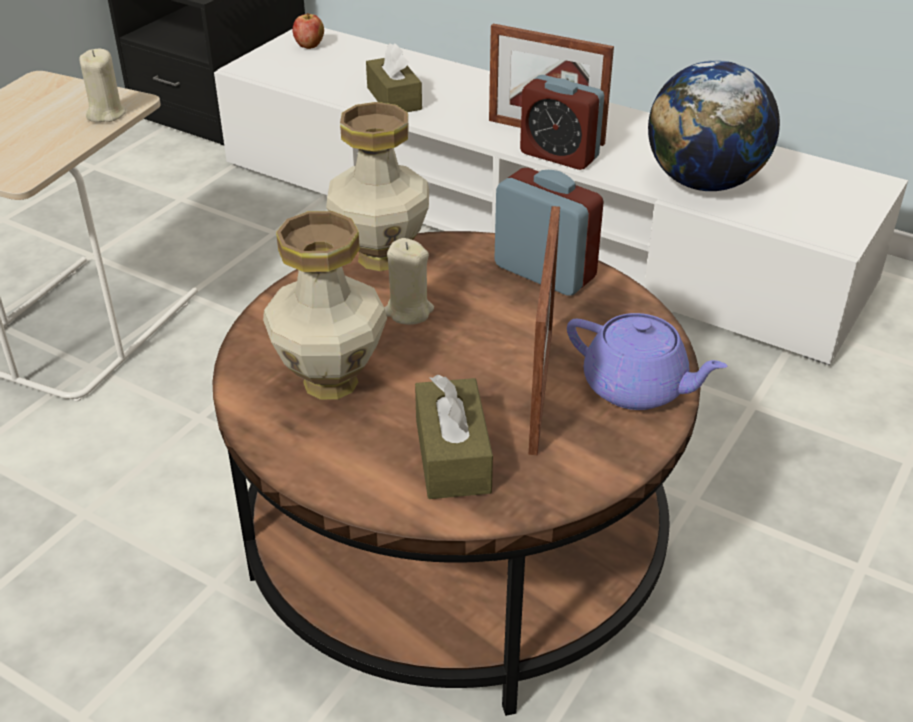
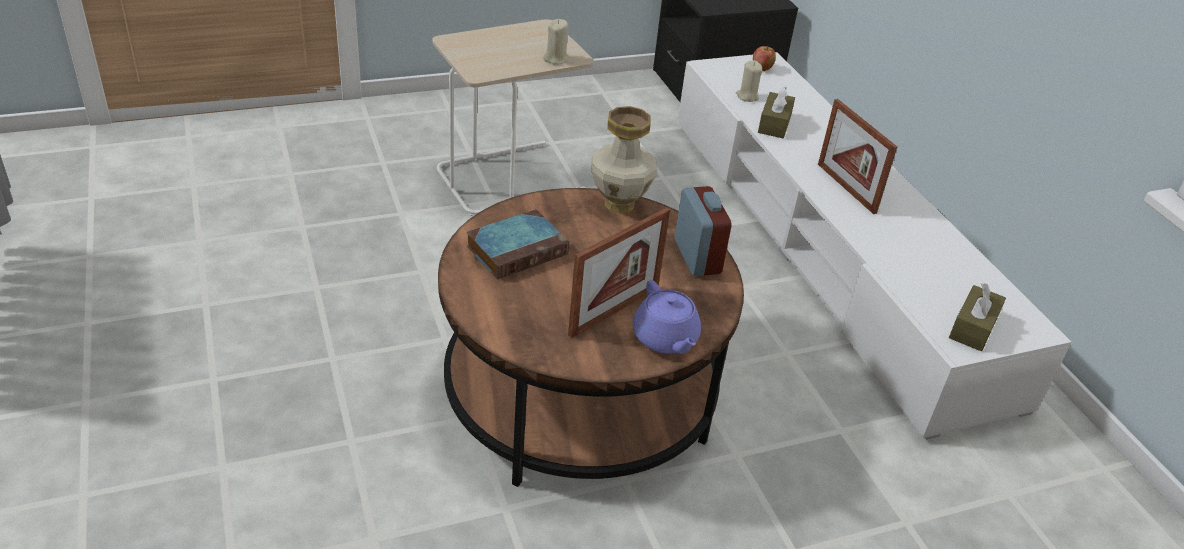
camera: 35 degrees right, 0 degrees up
vase [263,211,387,400] -> book [467,209,569,279]
beige candle [384,238,434,325] -> beige candle moved to [736,60,763,102]
brown tissue box [415,375,493,499] -> brown tissue box moved to [949,283,1006,351]
alarm clock [520,75,604,170] -> none
globe [648,60,780,191] -> none

